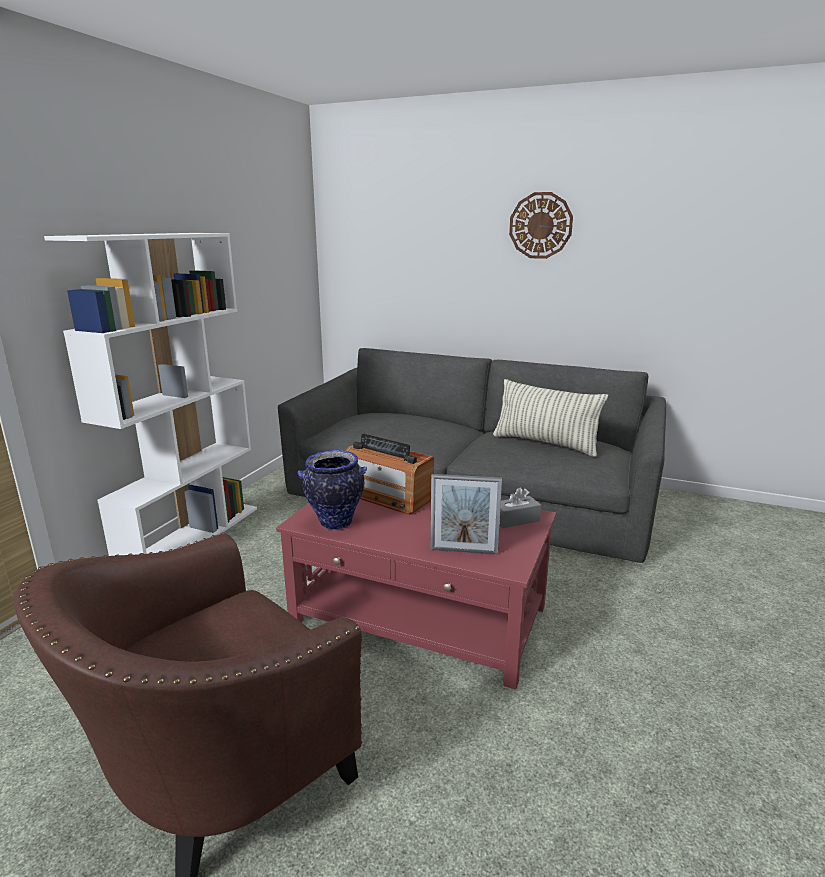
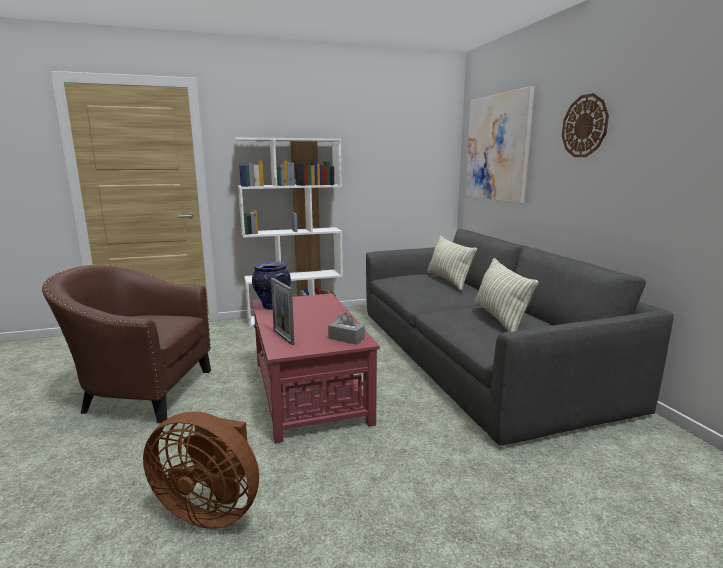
camera: 50 degrees right, 5 degrees down
radio [345,433,434,515] -> none
none -> brown fan [143,411,259,529]
none -> pillow [427,236,477,290]
none -> picture [465,86,535,203]

